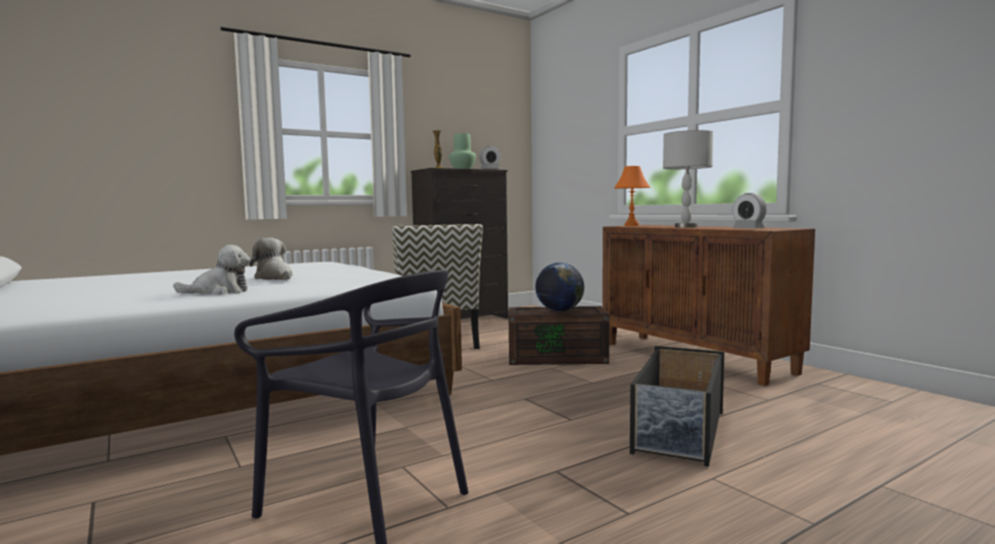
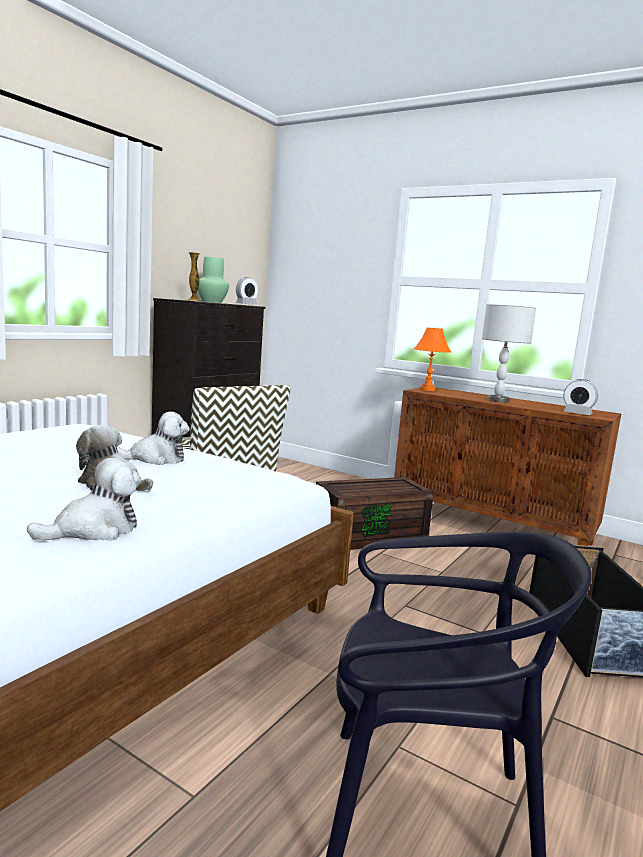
camera: 25 degrees left, 5 degrees up
globe [535,263,584,311] -> none
none -> plush toy [117,412,190,465]

